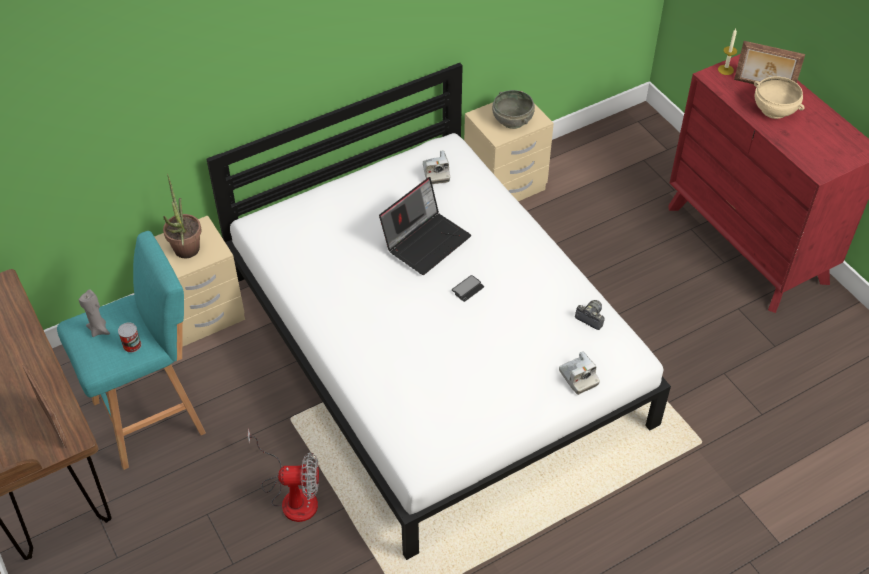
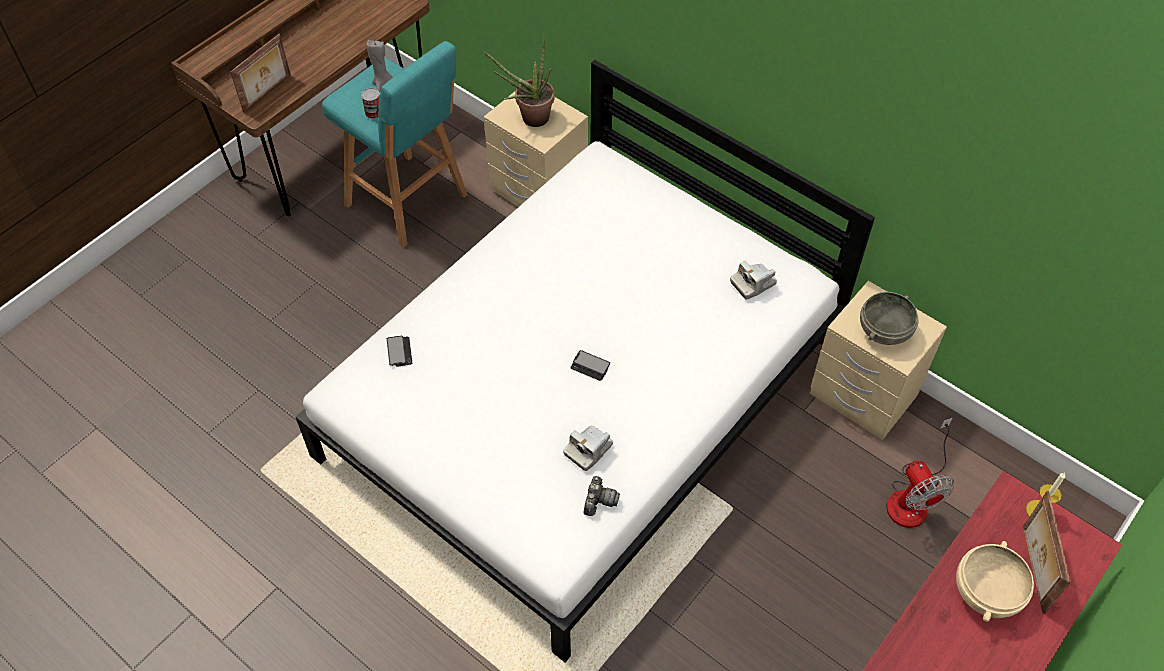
camera: 70 degrees right, 5 degrees up
fan [248,428,319,522] -> fan moved to [886,418,954,528]
laptop [379,177,471,275] -> none
camera [559,351,600,395] -> camera moved to [563,425,613,471]
none -> phone [387,336,412,367]

